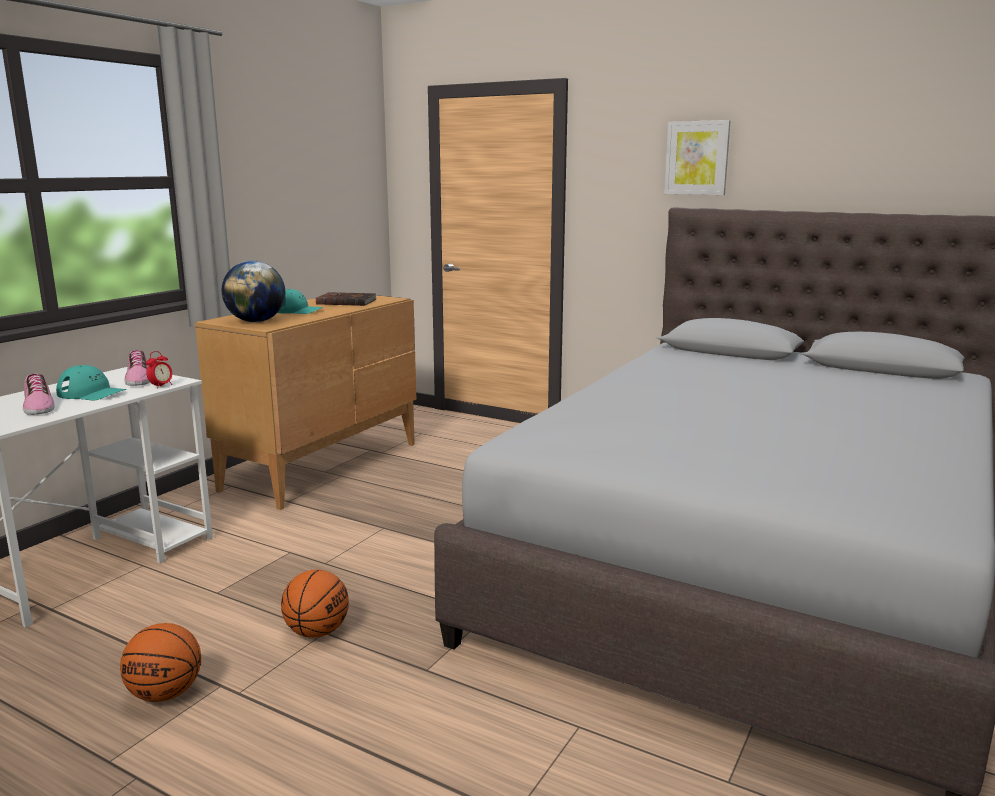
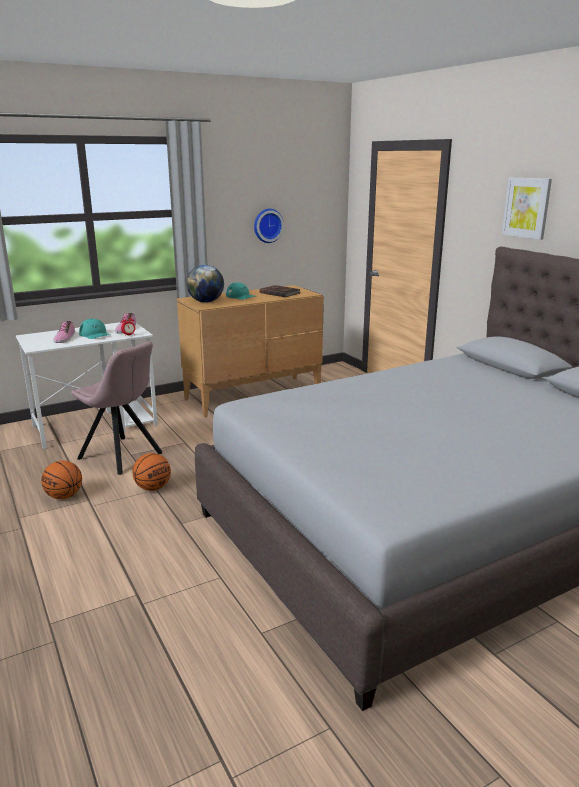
camera: 30 degrees right, 5 degrees up
none -> pink chair [71,341,162,475]
none -> wall clock [254,209,284,243]

